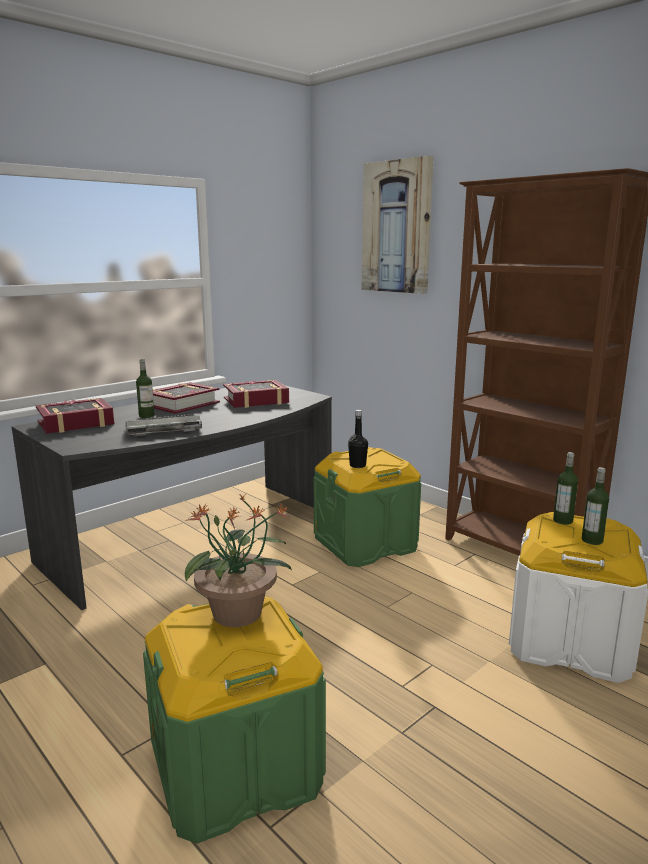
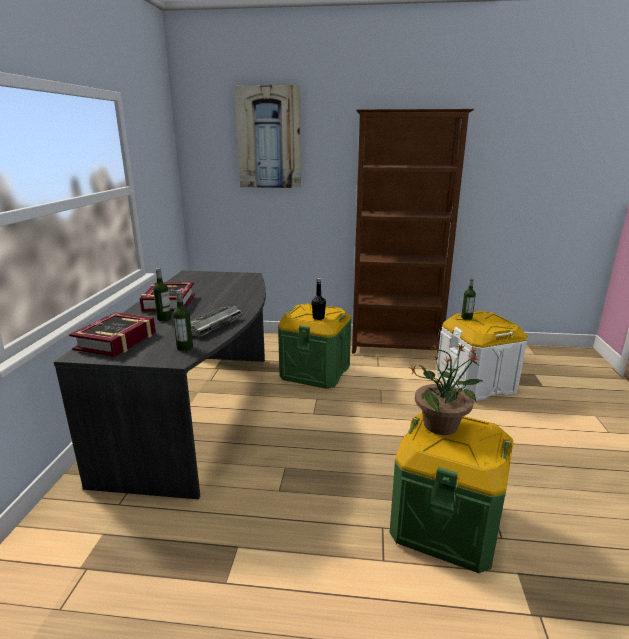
camera: 40 degrees left, 5 degrees up
book [223,380,289,408] -> none
bottle [582,467,609,545] -> bottle moved to [173,290,193,351]

